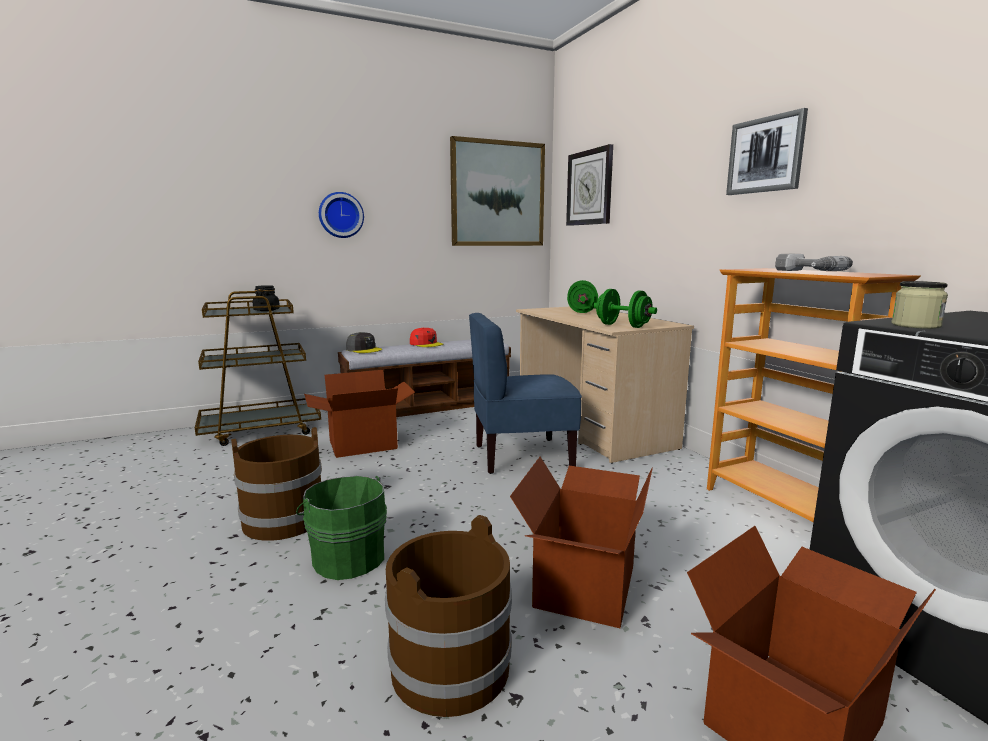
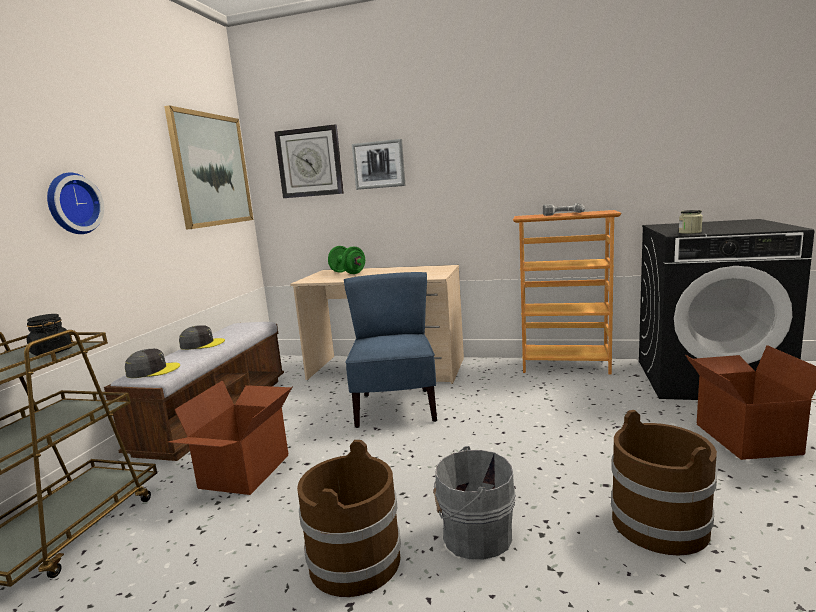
camera: 50 degrees left, 0 degrees up
green bucket [296,476,387,580] -> grey bucket [433,446,516,559]
red cap [410,327,443,347] -> grey cap [179,325,225,350]
blue chair [469,313,582,474] -> blue chair turned 150 degrees clockwise [344,272,437,428]
cardboard box [510,457,653,628] -> none
green dumbbell [593,289,657,328] -> none
picture [726,108,808,195] -> picture moved to [352,139,406,190]

